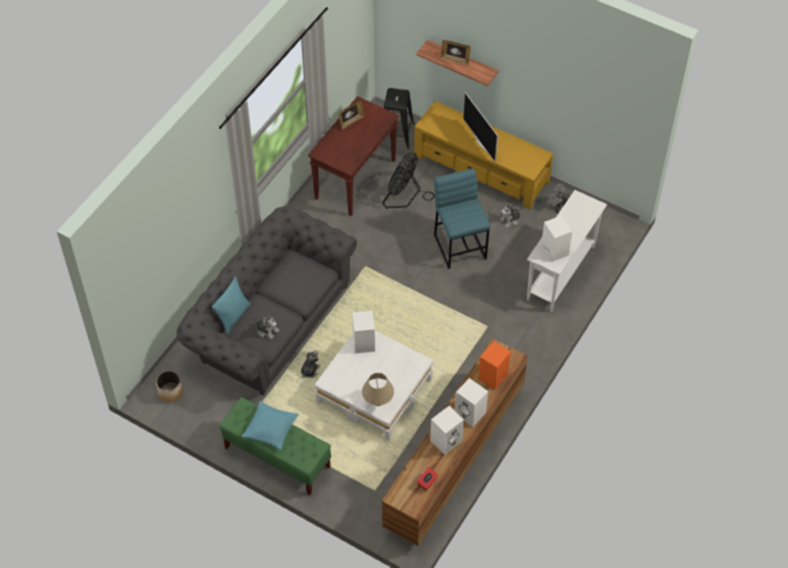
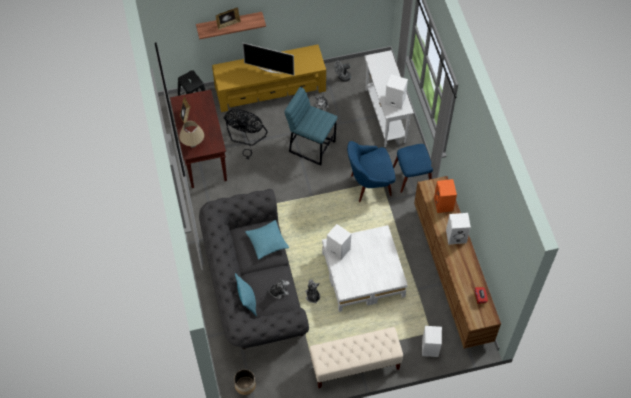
camera: 45 degrees left, 5 degrees up
green bench [219,397,331,495] -> beige bench [310,327,403,388]
turquoise pillow [242,401,299,451] -> turquoise pillow moved to [245,220,289,259]
beige table lamp [362,373,394,406] -> beige table lamp moved to [179,121,204,148]
black fan [383,153,435,209] -> black fan turned 120 degrees clockwise [224,109,268,160]
white speaker [430,406,464,455] -> white speaker moved to [422,326,442,357]
none -> blue armchair [347,141,433,202]

